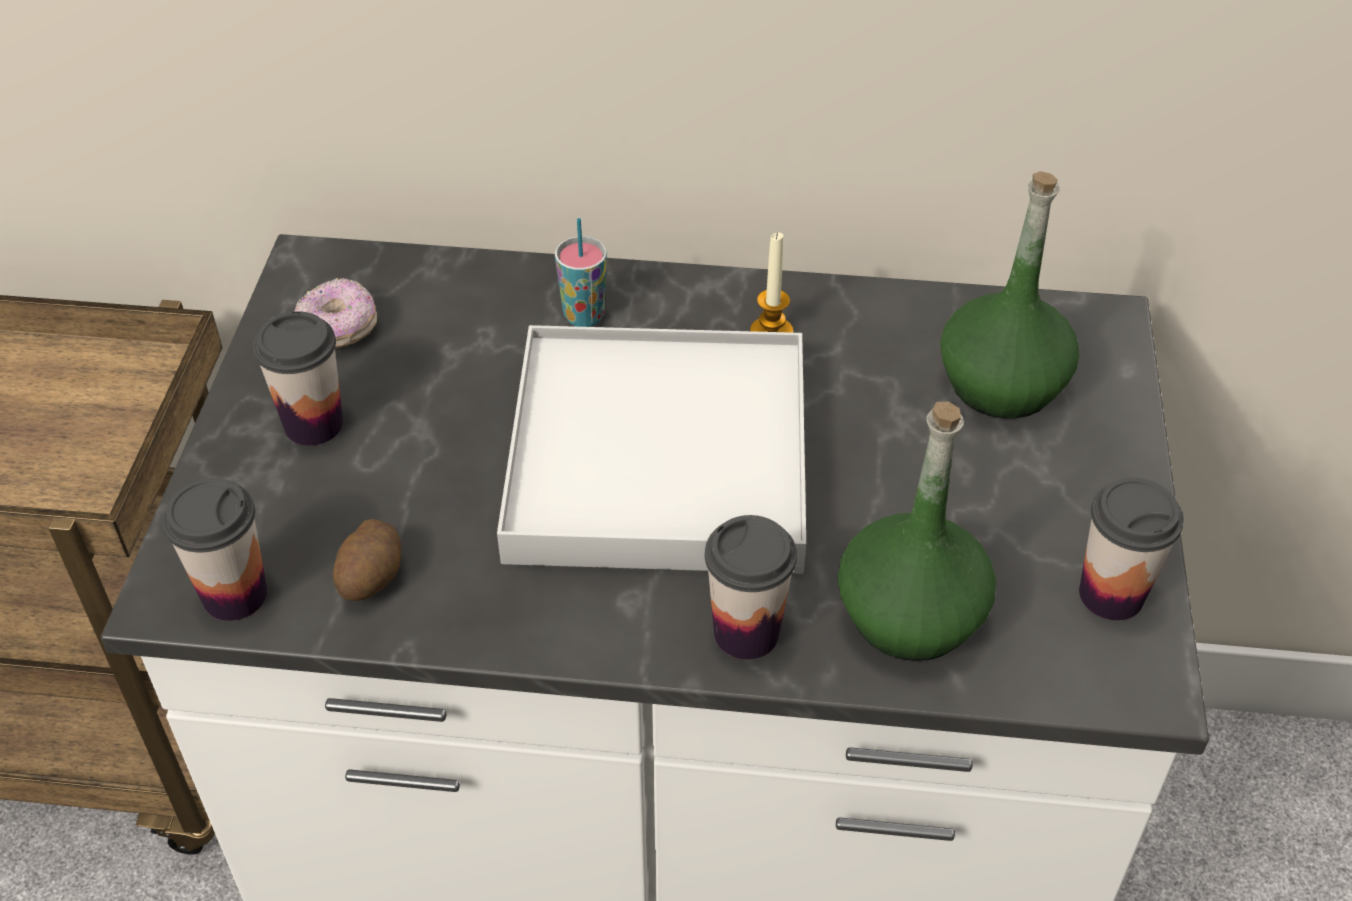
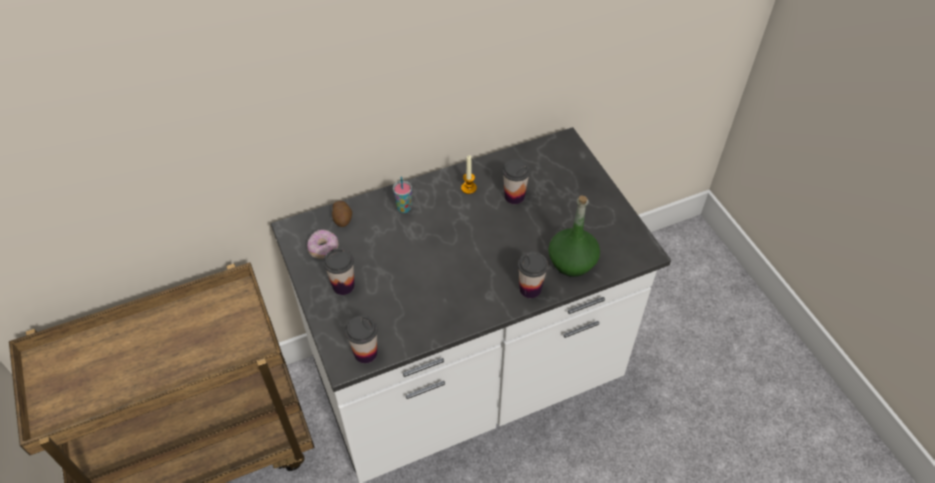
camera: 30 degrees left, 5 degrees up
potato [333,519,401,601] -> potato moved to [332,201,352,227]
white tray [497,325,806,574] -> none
green bottle [940,171,1080,419] -> none
cup [1079,478,1184,621] -> cup moved to [503,159,530,204]

